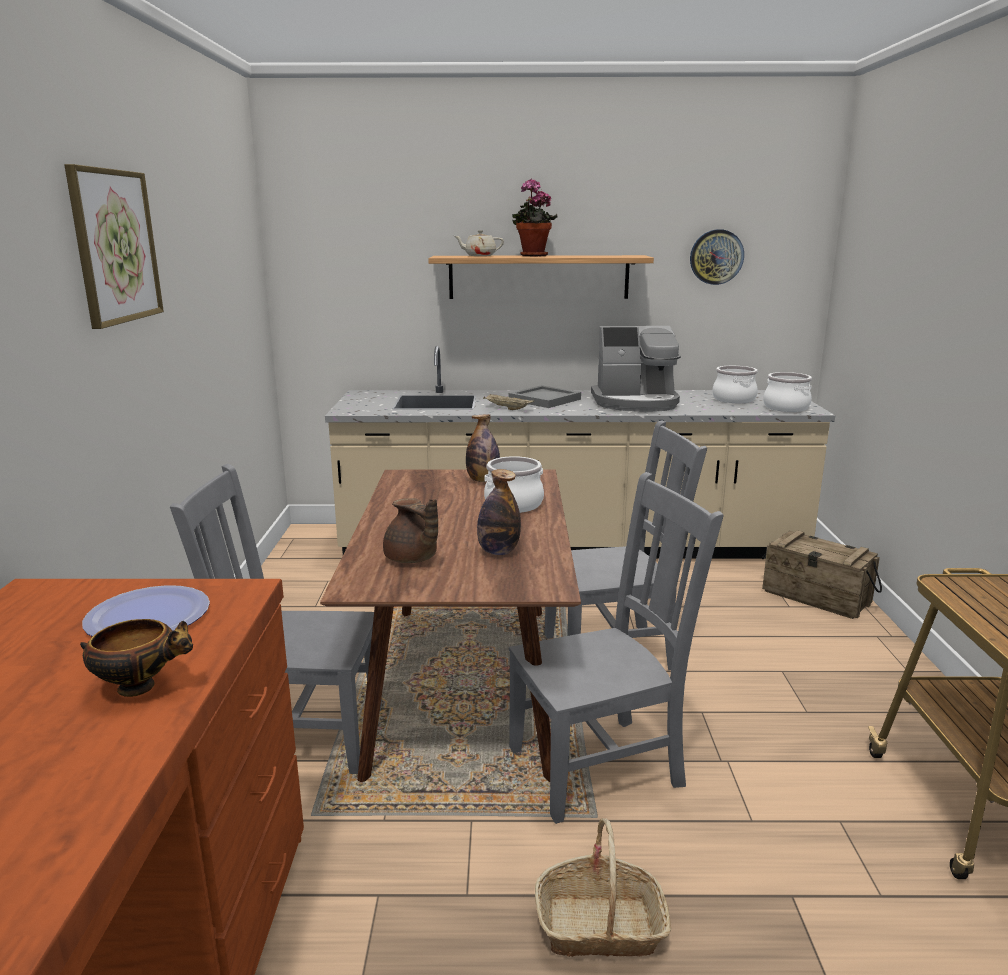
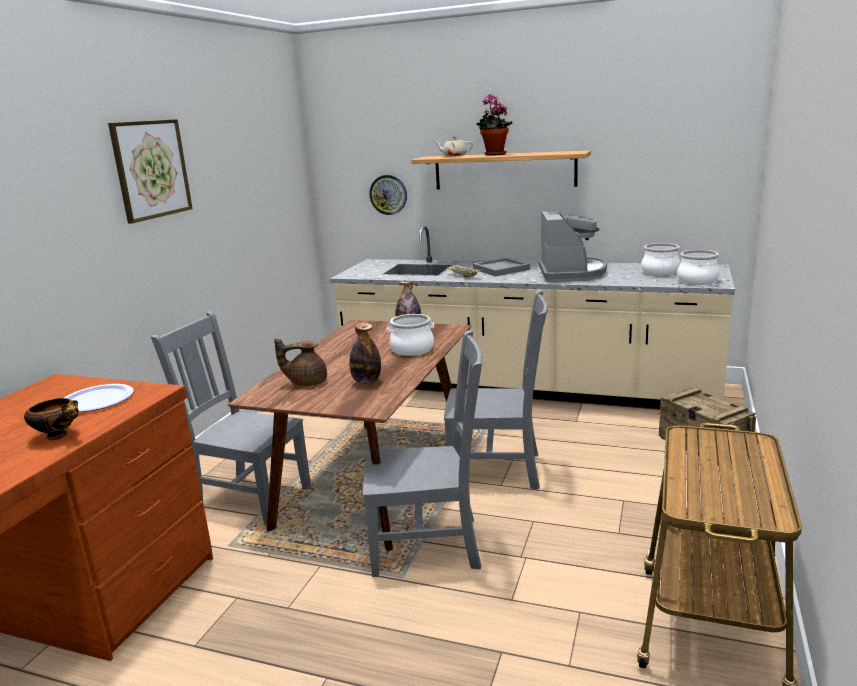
camera: 20 degrees right, 0 degrees up
brown teapot [383,498,438,563] -> brown teapot turned 105 degrees clockwise [274,338,327,386]
basket [535,818,672,957] -> none
coffee machine [591,326,681,412] -> coffee machine turned 105 degrees counterclockwise [539,211,607,282]
wall clock [690,229,744,285] -> wall clock moved to [369,175,407,215]

